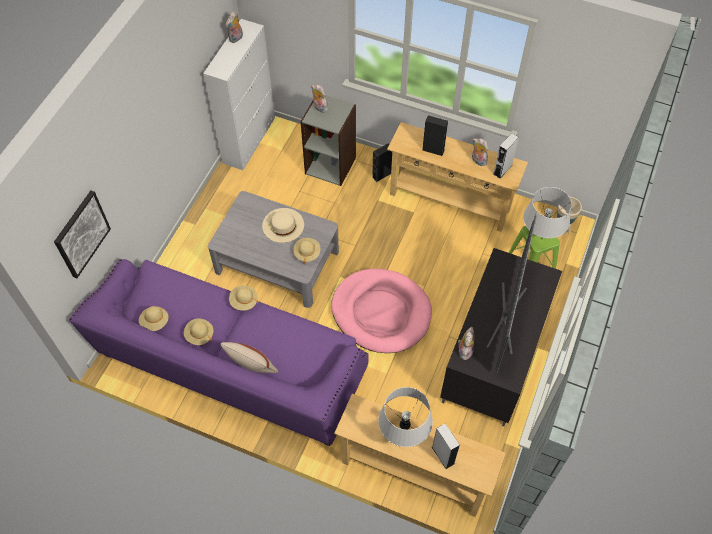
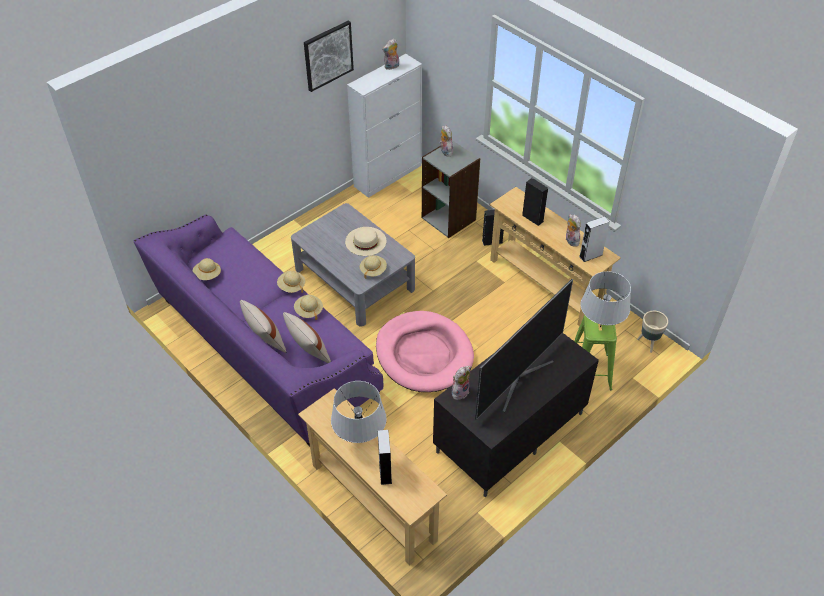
camera: 25 degrees right, 10 degrees down
picture [54,190,111,278] -> picture moved to [304,21,354,92]
beige hat [184,318,213,345] -> beige hat moved to [294,295,323,320]
none -> beige pillow [283,312,331,363]

